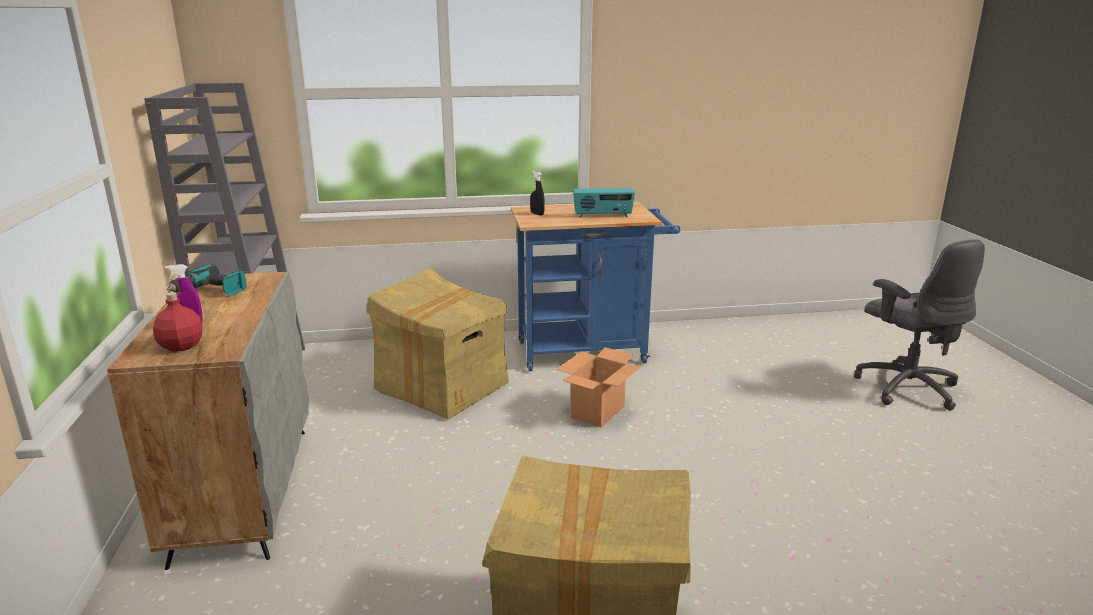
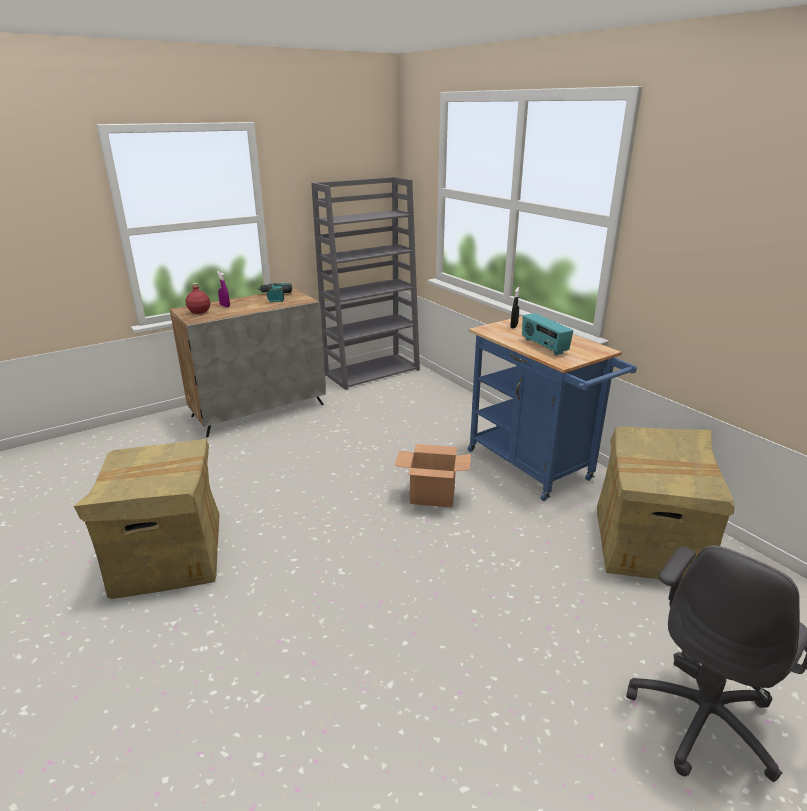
camera: 65 degrees right, 5 degrees up
cardboard box [367,268,509,419] -> cardboard box moved to [597,426,735,579]

